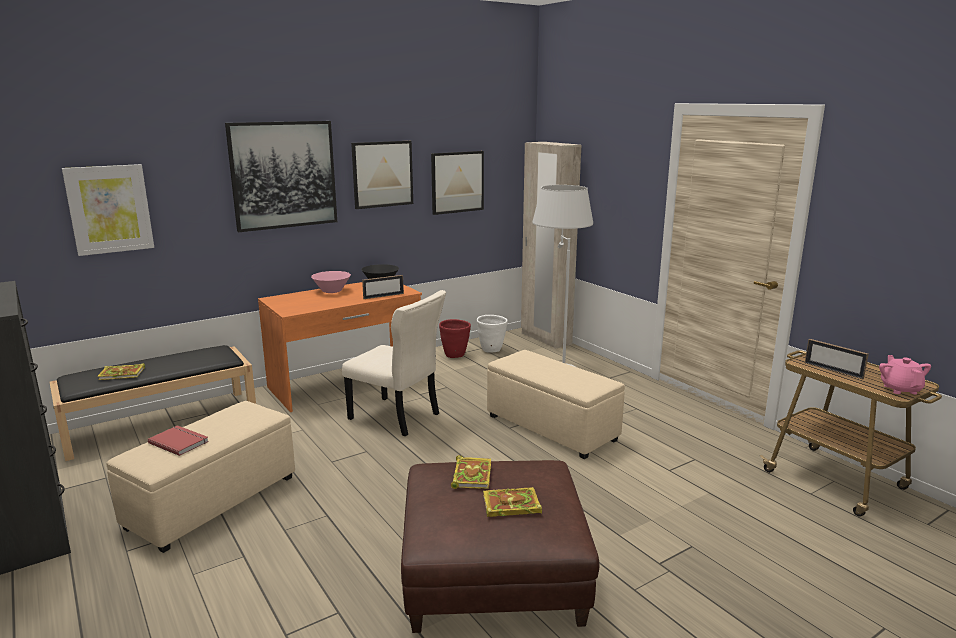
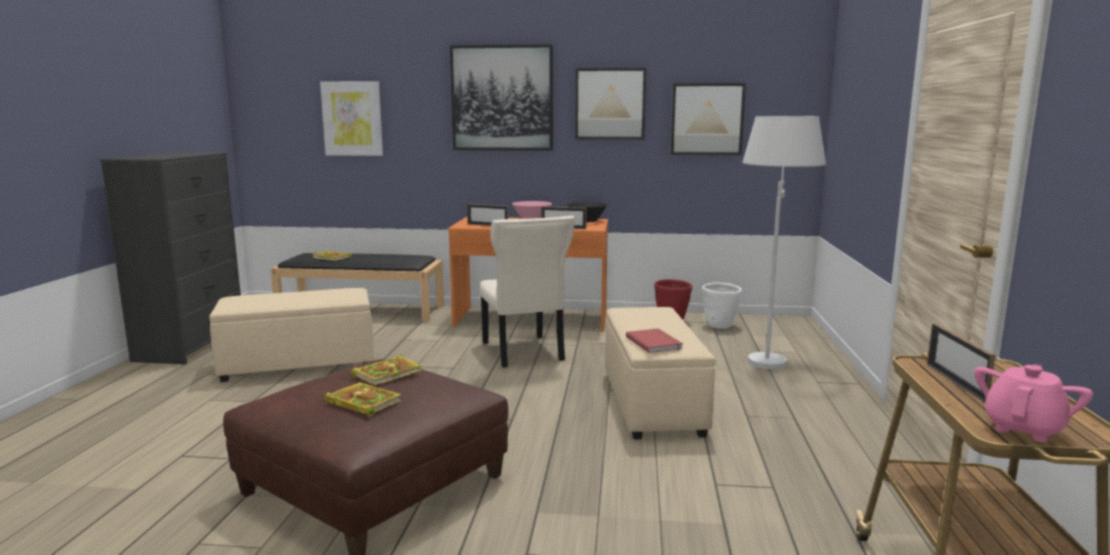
camera: 40 degrees right, 5 degrees down
red book [148,425,209,456] -> red book moved to [626,328,683,353]
beige wardrobe [521,142,581,349] -> none
none -> picture frame [467,204,508,226]

